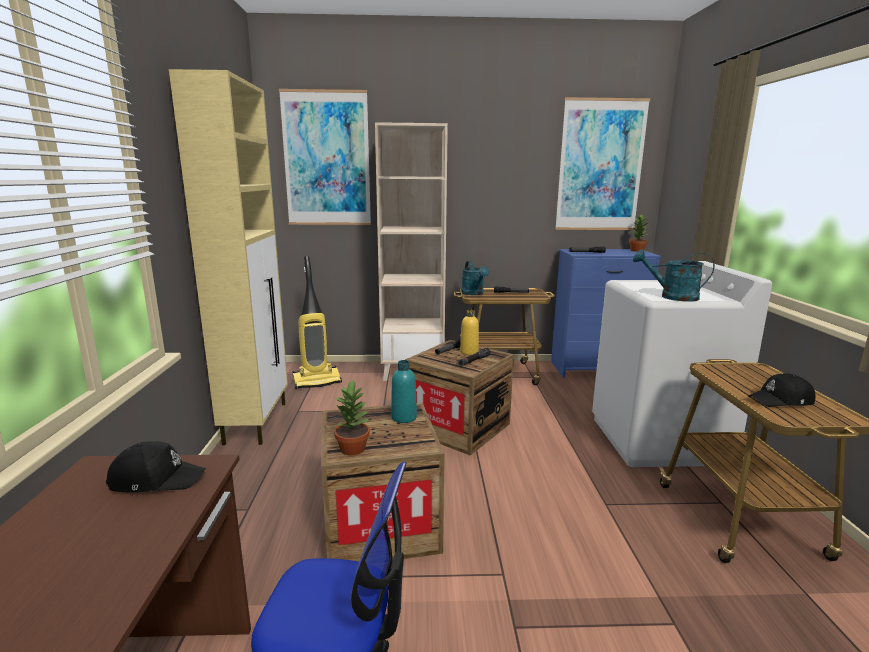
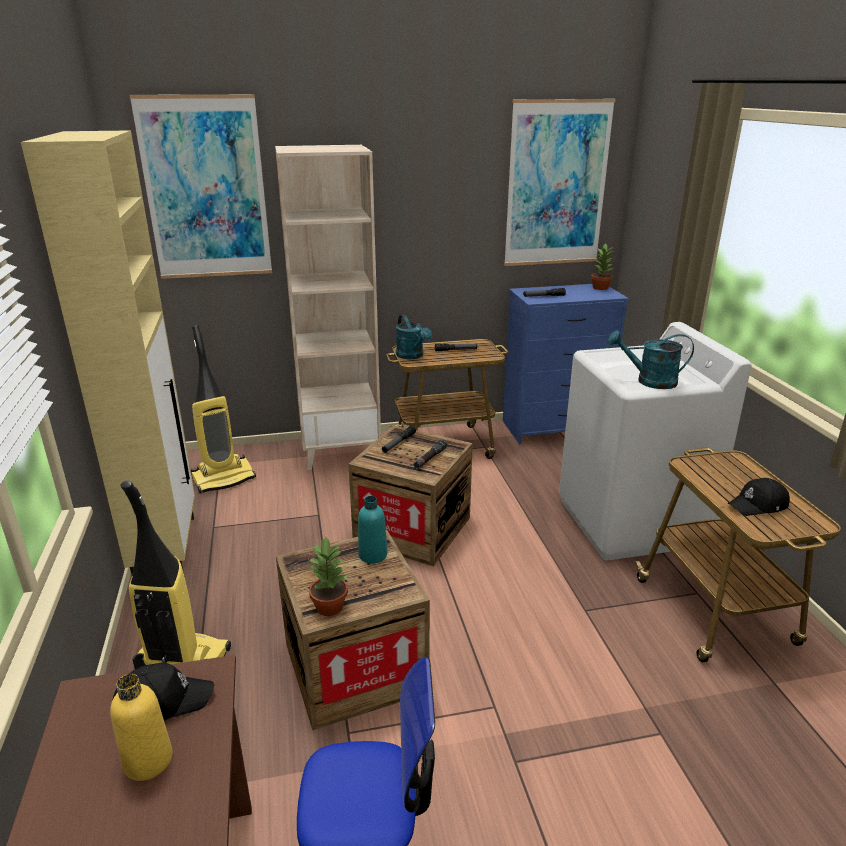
camera: 10 degrees left, 10 degrees up
yellow bottle [460,310,479,355] -> yellow bottle moved to [110,674,172,781]
none -> vacuum cleaner [120,480,231,669]

